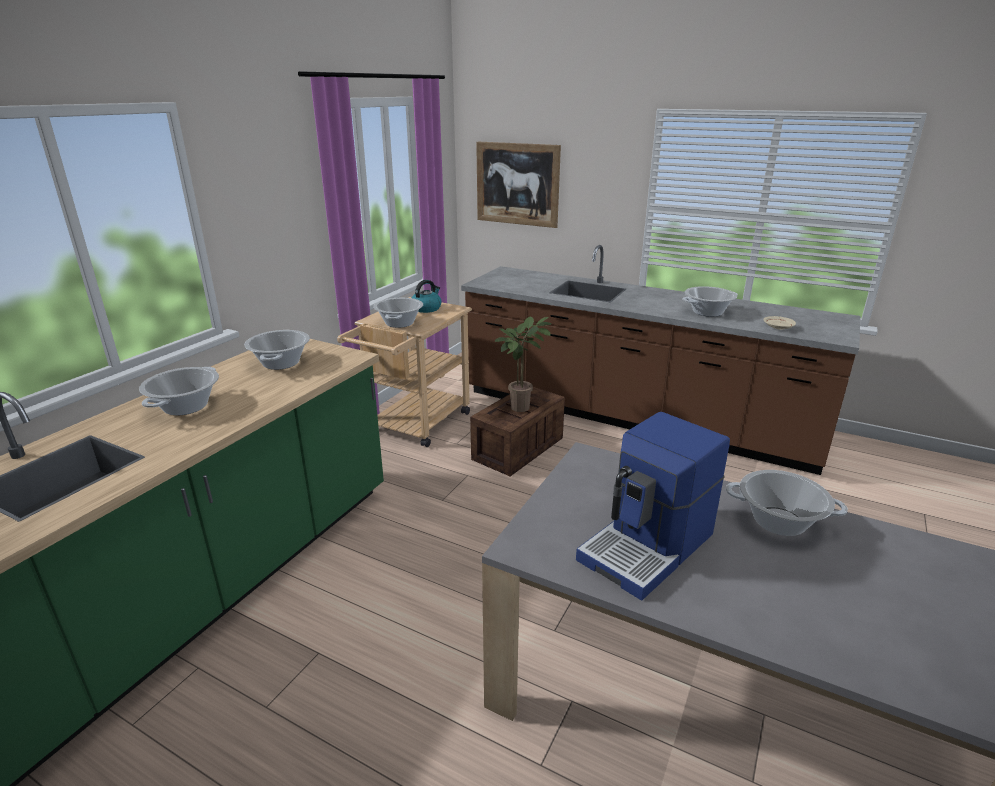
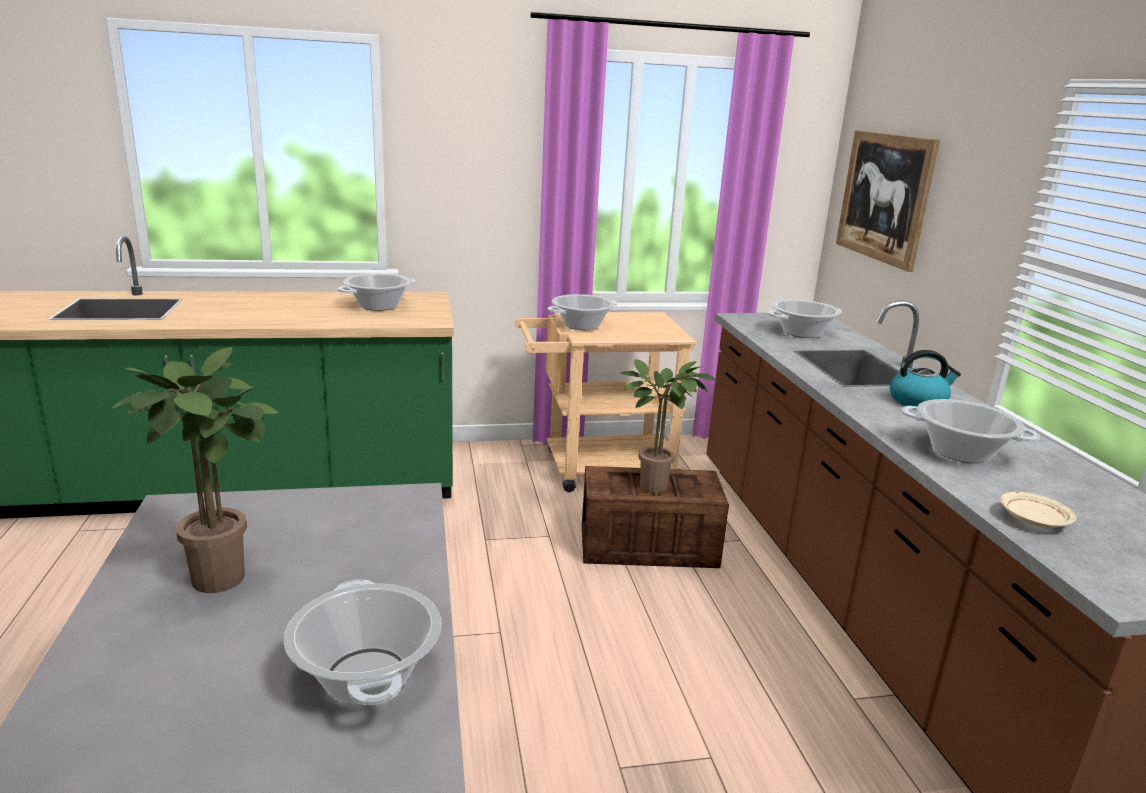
camera: 50 degrees right, 5 degrees down
cooking pot [139,367,219,415] -> cooking pot moved to [768,299,842,338]
kettle [412,280,442,313] -> kettle moved to [890,350,961,406]
coffee machine [576,412,730,601] -> potted plant [112,347,278,593]

